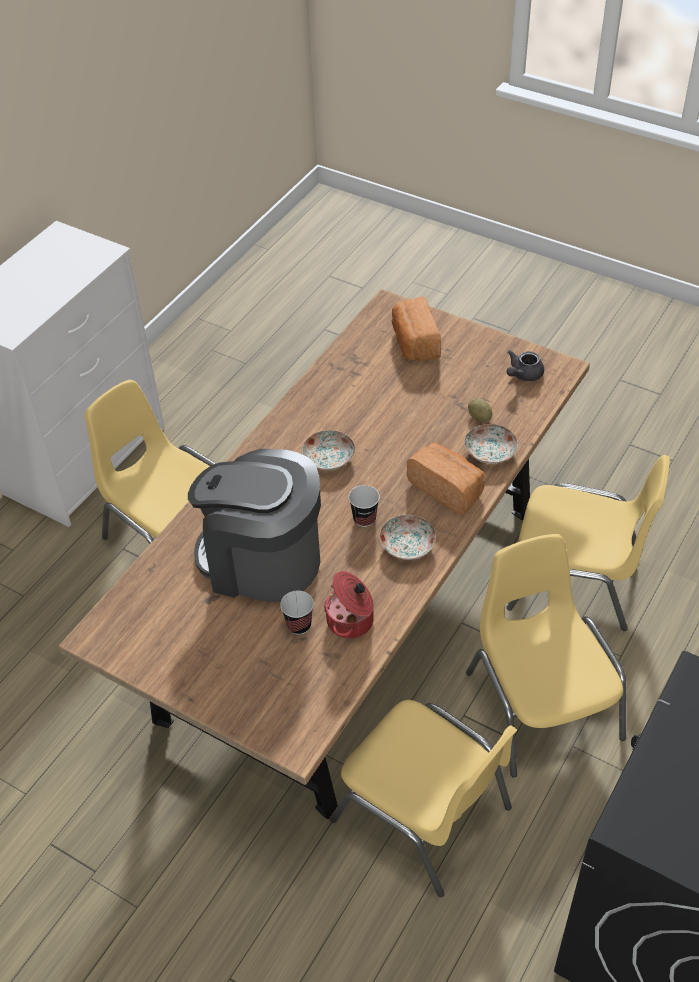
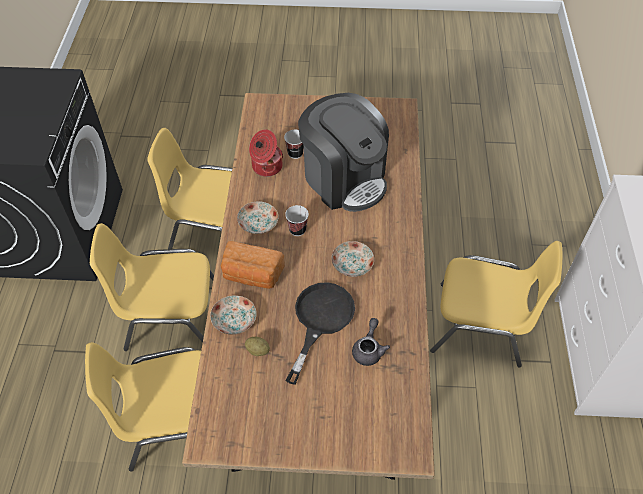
camera: 150 degrees right, 5 degrees up
coffee machine [188,449,321,602] -> coffee machine turned 60 degrees clockwise [298,93,389,212]
bread [392,297,441,361] -> none
yellow chair [466,534,626,777] -> yellow chair turned 135 degrees clockwise [90,223,214,351]
grey teapot [507,350,544,381] -> grey teapot moved to [352,318,390,366]
none -> black frying pan [285,282,355,385]

